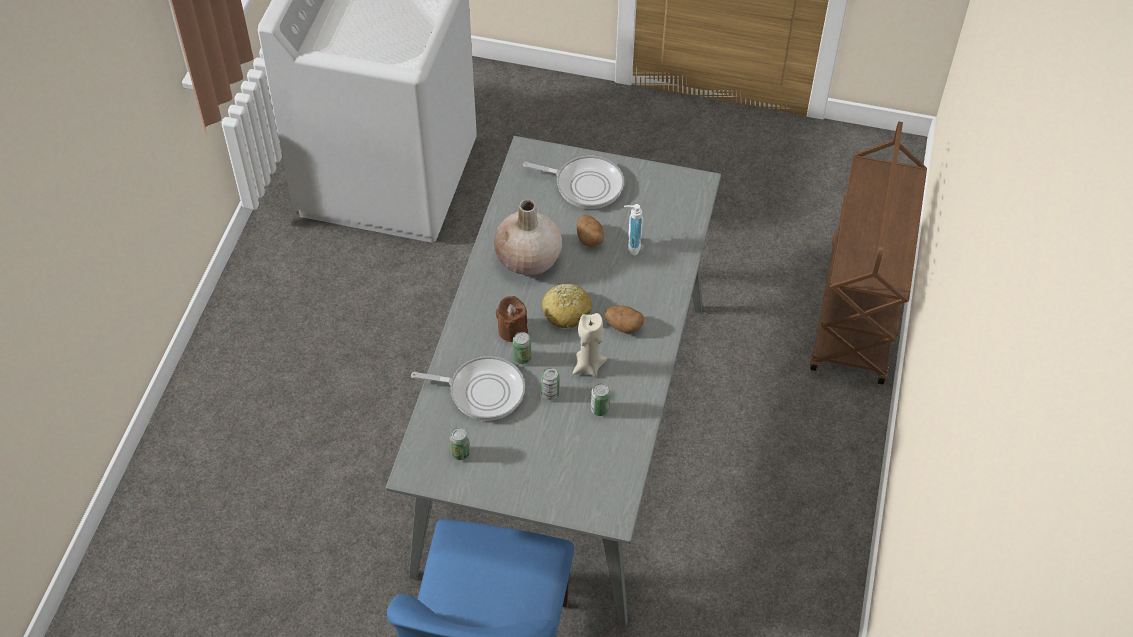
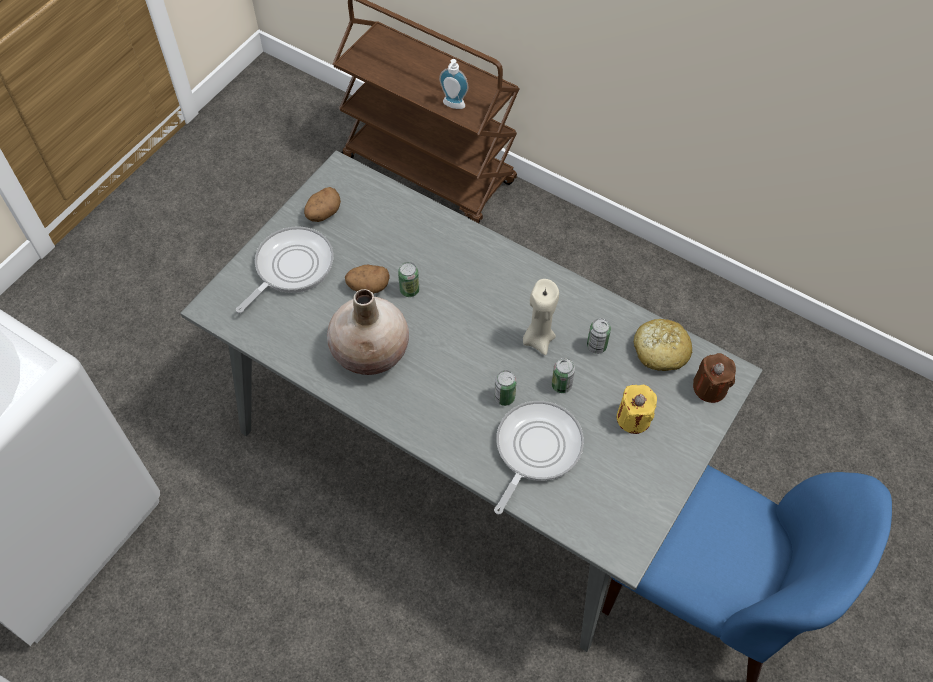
camera: 70 degrees left, 5 degrees up
can [450,427,470,460] -> can moved to [398,262,419,297]
brown candle [496,296,528,342] -> brown candle moved to [693,353,736,403]
bread [542,284,592,328] -> bread moved to [634,319,692,371]
potato [605,306,644,333] -> potato moved to [304,187,341,222]
soap dispenser [624,204,643,256] -> soap dispenser moved to [439,59,468,109]
none -> yellow candle [617,385,657,434]

